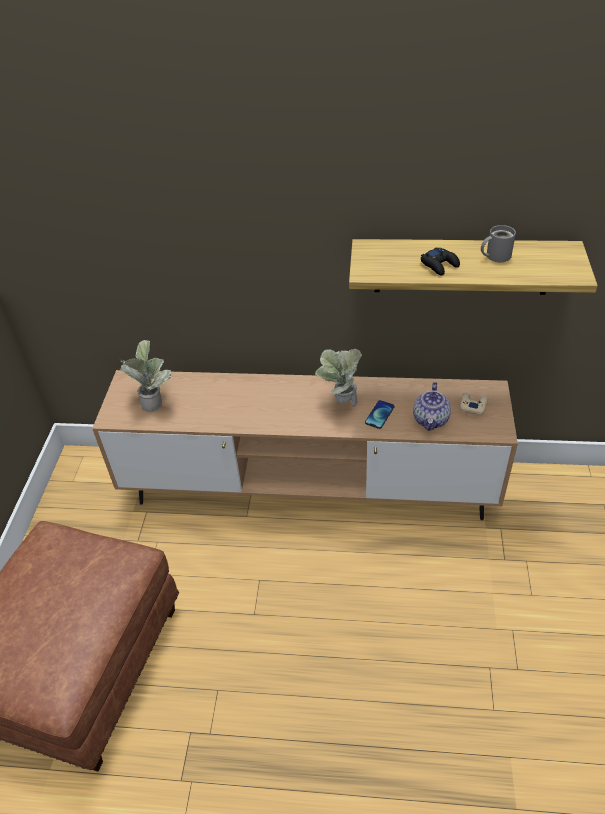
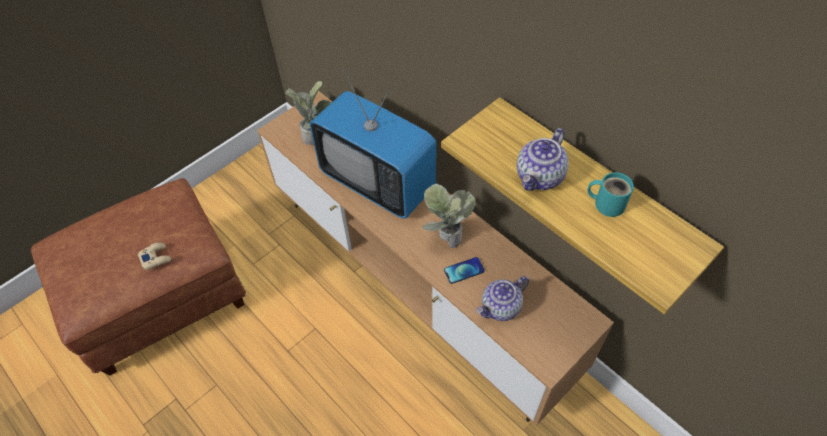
camera: 40 degrees right, 10 degrees up
black game controller [421,247,460,276] -> teapot [517,128,569,191]
beige game controller [460,392,488,415] -> beige game controller moved to [138,243,171,270]
grey mug [481,225,516,262] -> turquoise mug [587,172,634,217]
none -> television [310,70,436,218]

